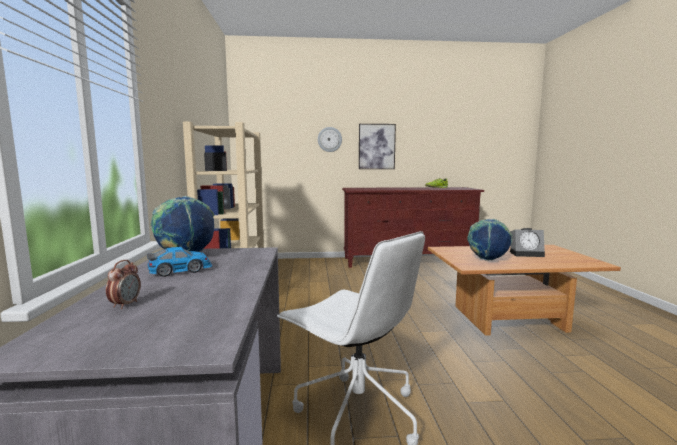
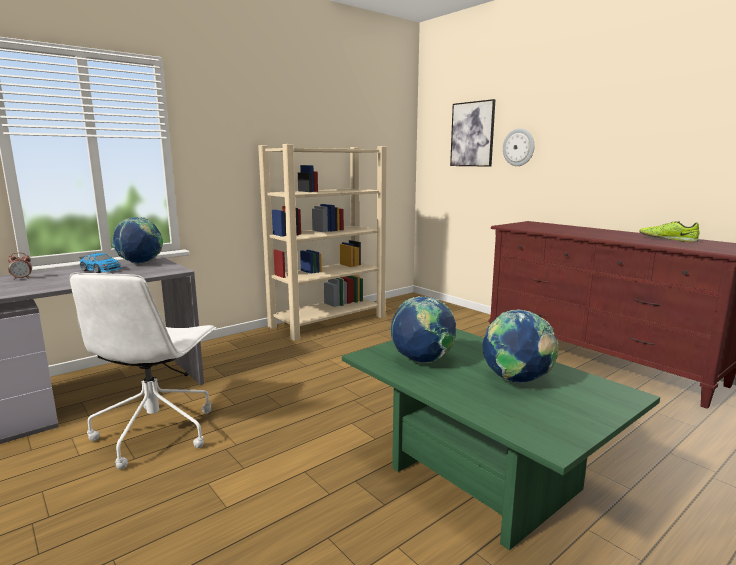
camera: 55 degrees right, 5 degrees up
picture [359,124,396,169] -> picture moved to [450,99,495,167]
brown coffee table [428,245,621,336] -> green coffee table [342,329,660,550]
alarm clock [510,228,545,257] -> globe [482,310,559,384]

